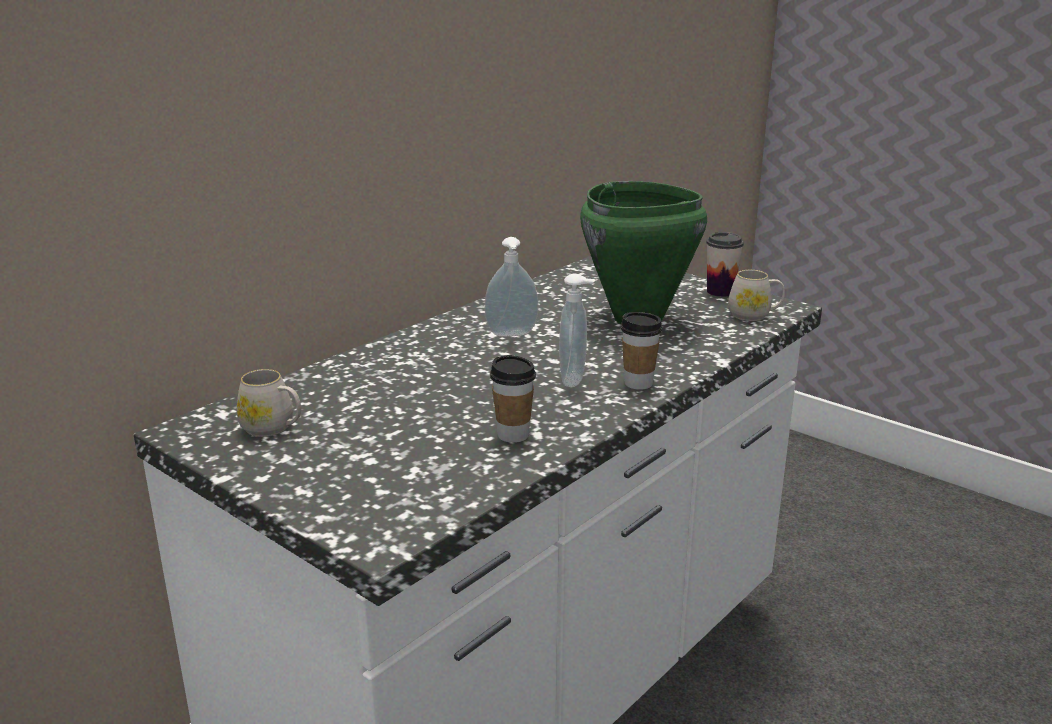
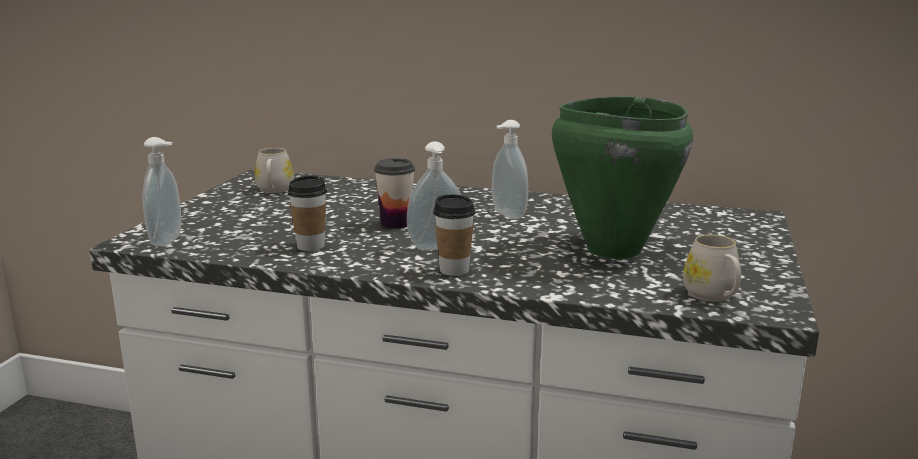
camera: 65 degrees right, 5 degrees down
cup [706,232,744,297] -> cup moved to [374,158,415,229]
none -> soap dispenser [142,137,181,246]

